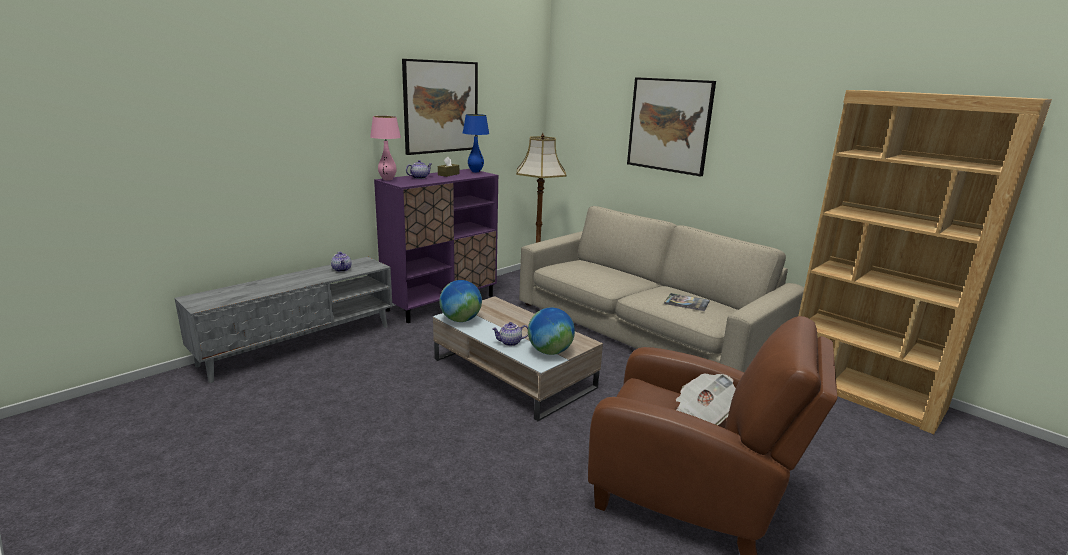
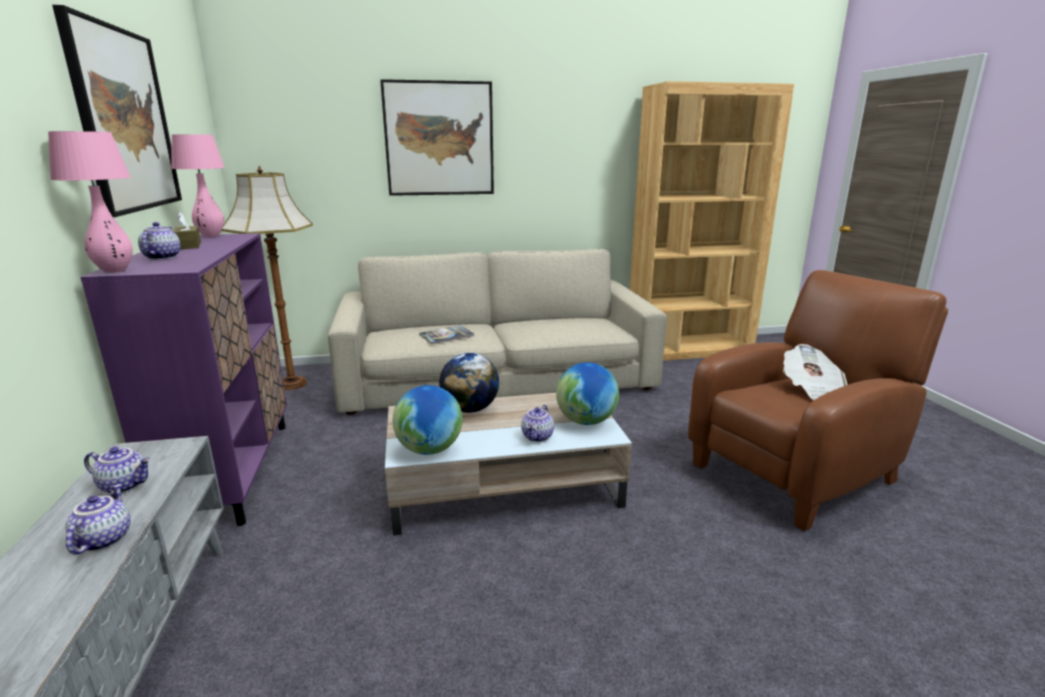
camera: 55 degrees left, 0 degrees up
blue table lamp [463,114,489,172] -> pink table lamp [171,135,225,237]
book [664,293,710,311] -> book moved to [419,325,474,344]
none -> teapot [65,484,130,555]
none -> globe [439,353,499,413]

